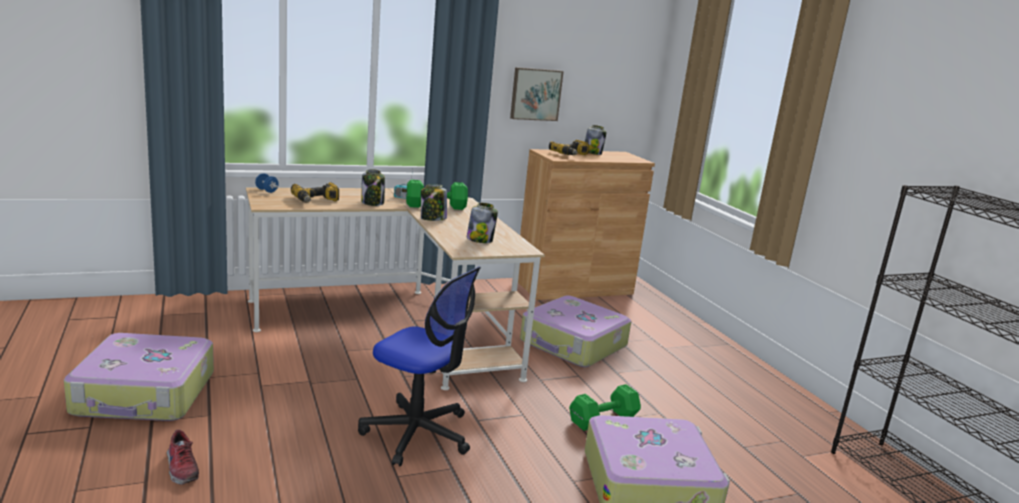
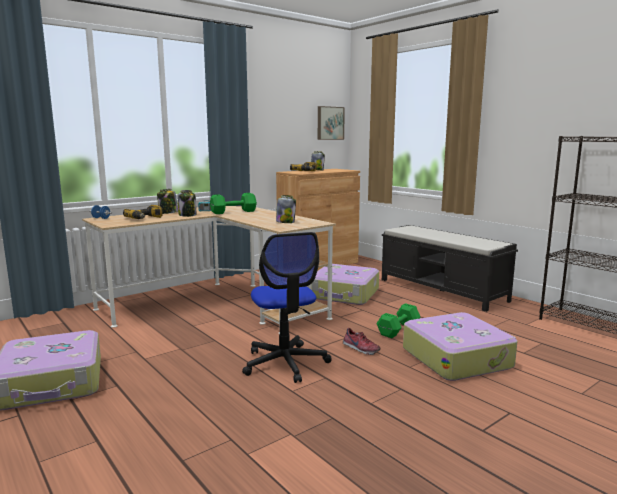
camera: 15 degrees left, 5 degrees down
shoe [167,430,199,485] -> shoe moved to [343,328,380,355]
office chair [358,267,481,466] -> office chair turned 60 degrees clockwise [242,232,332,383]
jar [421,184,447,221] -> jar moved to [157,189,178,214]
picture [510,67,564,121] -> picture moved to [318,106,345,140]
none -> black bench [382,225,518,312]

